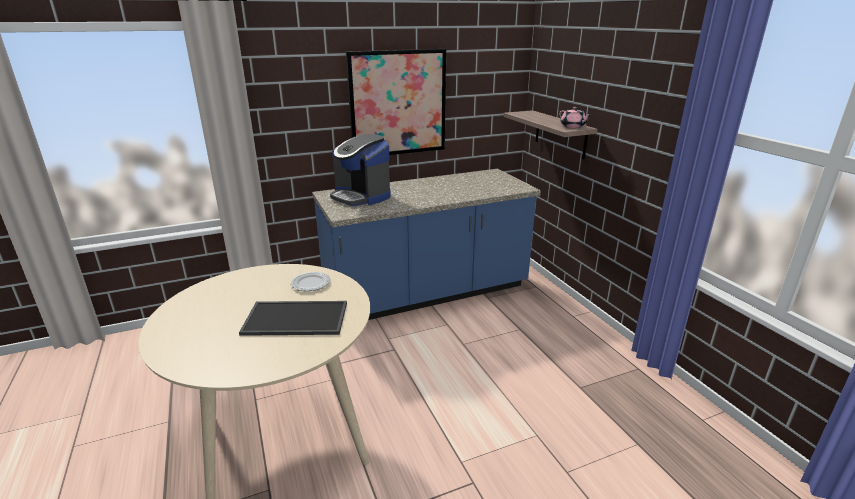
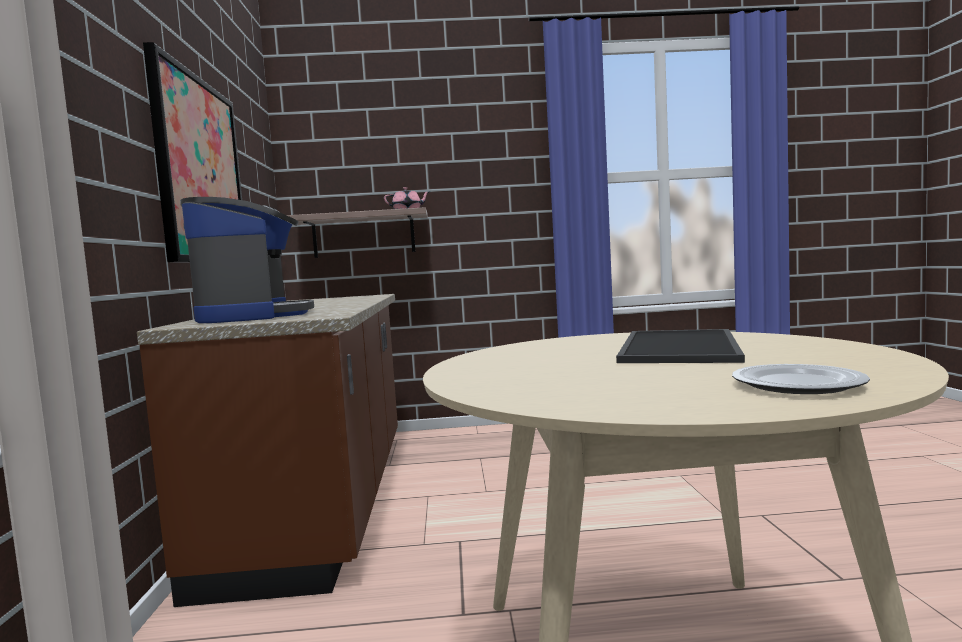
camera: 70 degrees left, 20 degrees down
plate [291,272,330,291] -> plate moved to [732,364,870,394]
blue counter [312,169,541,320] -> brown counter [137,294,398,607]
coffee machine [330,134,391,206] -> coffee machine turned 75 degrees counterclockwise [180,197,314,323]

